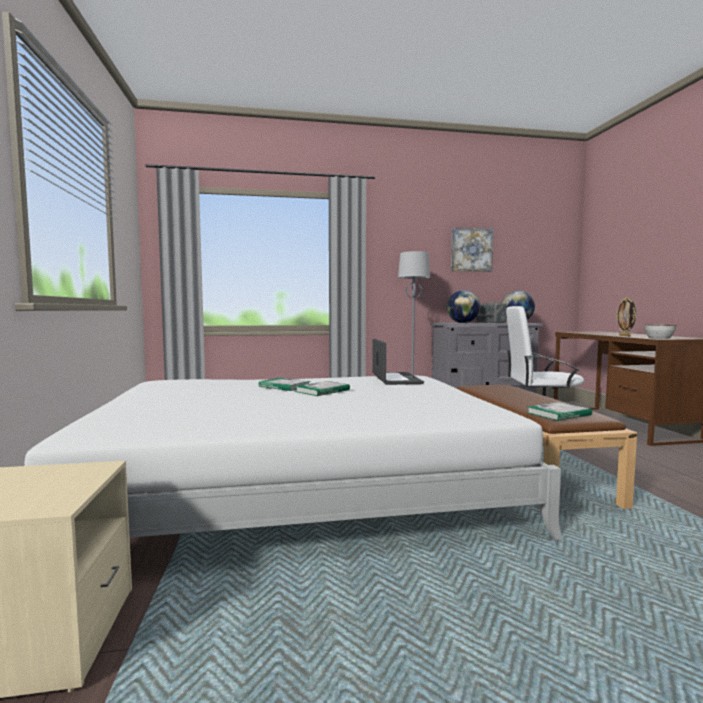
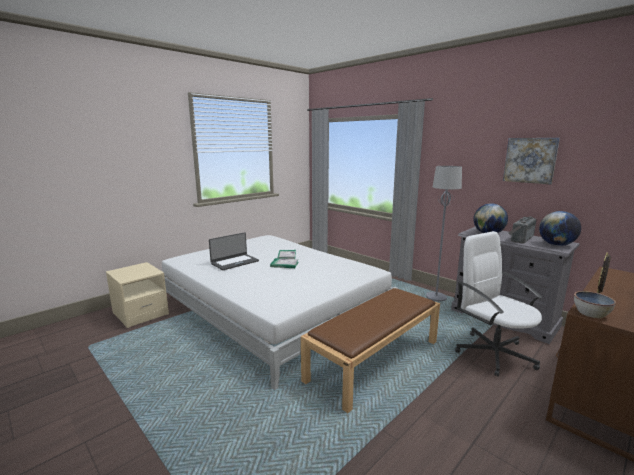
camera: 55 degrees right, 10 degrees up
laptop [372,338,424,385] -> laptop moved to [209,232,259,270]
book [526,402,592,421] -> none

